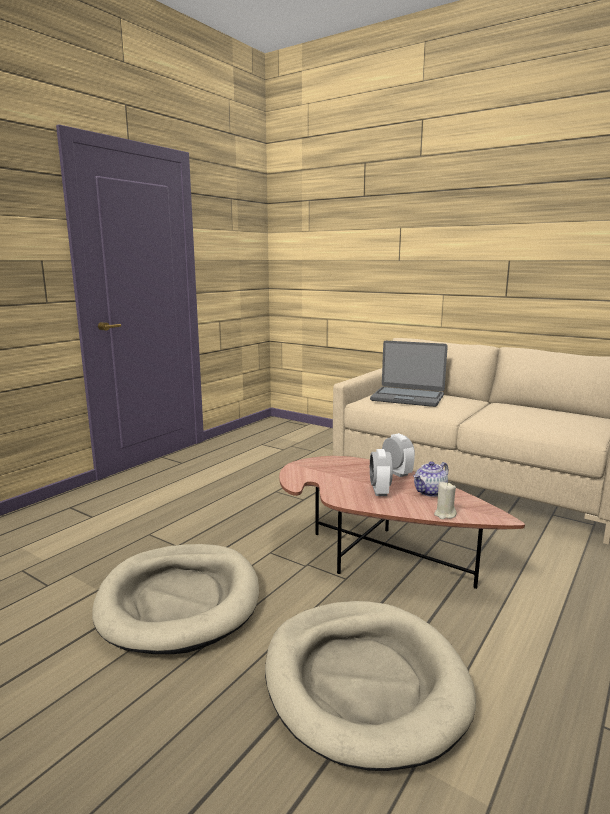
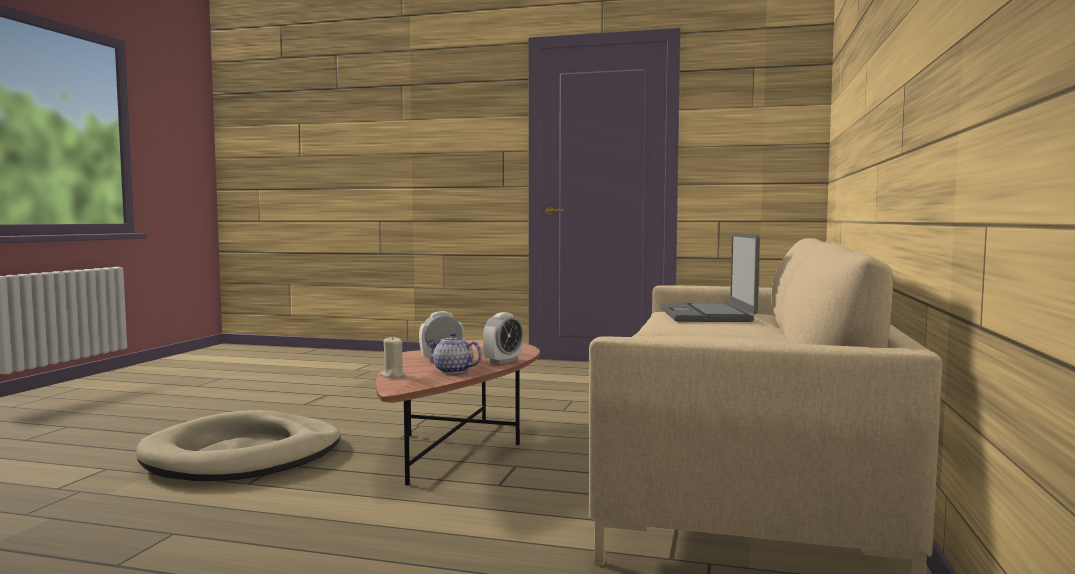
camera: 70 degrees right, 10 degrees down
beige dog bed [92,544,259,654] -> none

